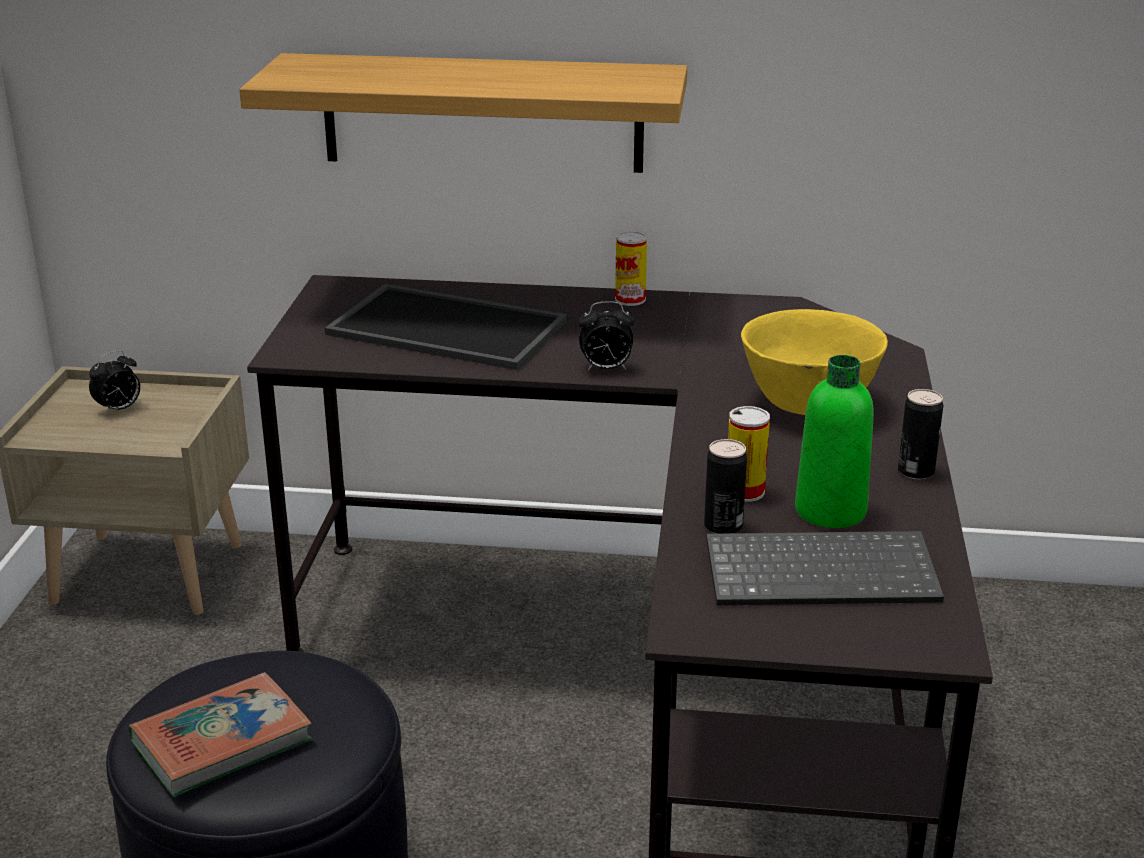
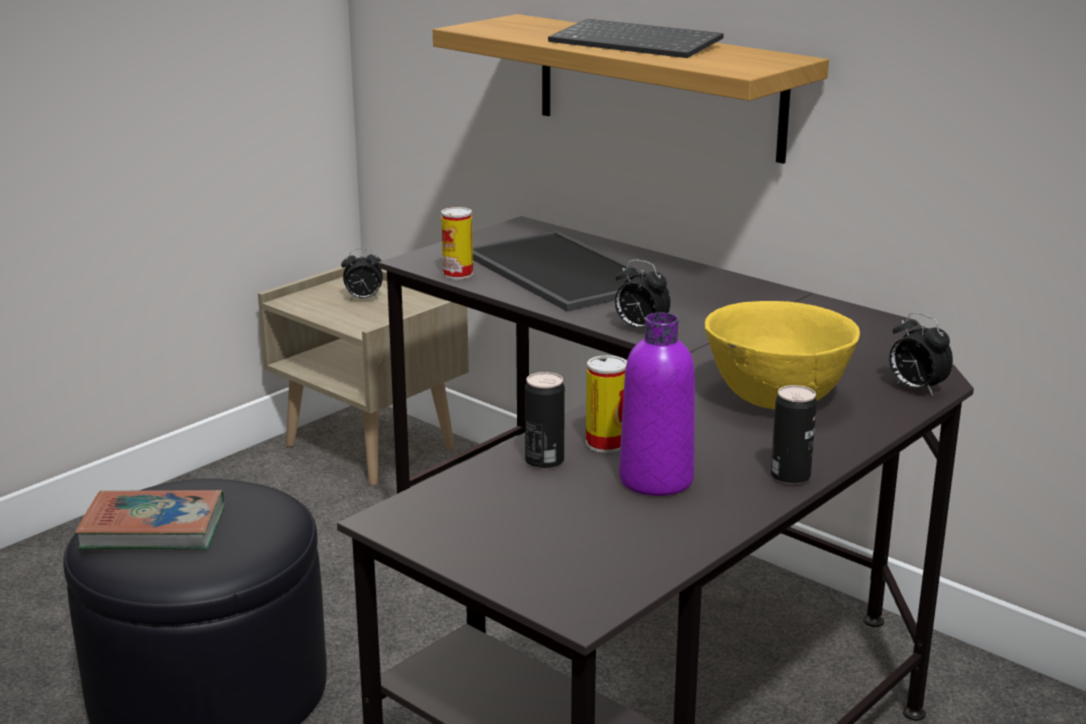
camera: 35 degrees right, 5 degrees down
can [615,231,647,306] -> can moved to [441,207,473,279]
keyboard [706,531,944,605] -> keyboard moved to [548,19,724,58]
green bottle [795,355,874,528] -> purple bottle [619,313,695,496]
none -> alarm clock [889,312,953,396]

